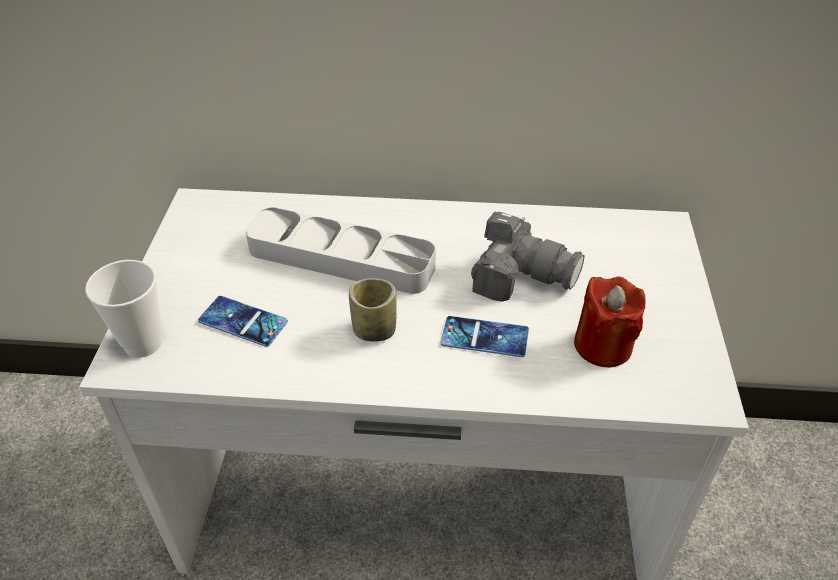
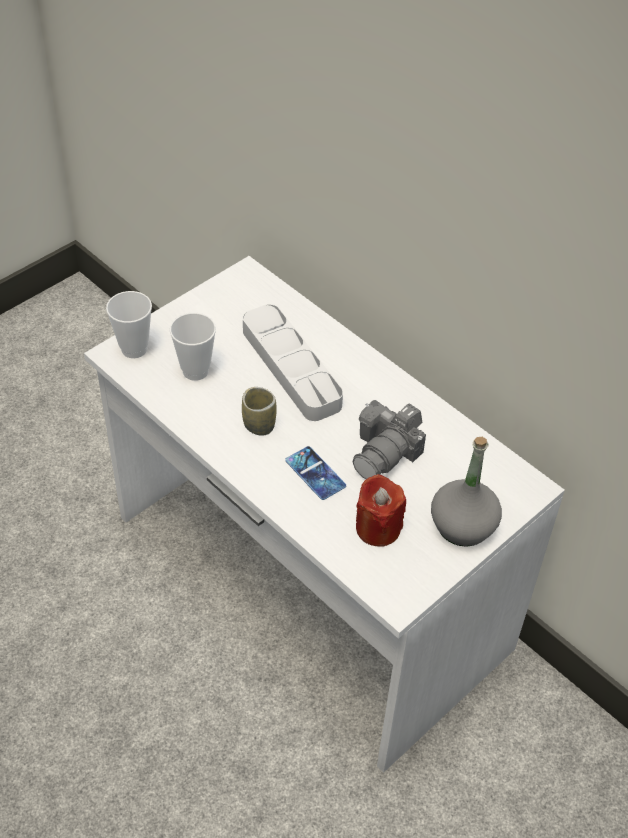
camera: 40 degrees right, 5 degrees up
phone [198,296,288,347] -> cup [170,313,216,381]
camera [471,212,585,302] -> camera turned 60 degrees clockwise [352,400,426,479]
none -> grey bottle [431,437,502,547]

